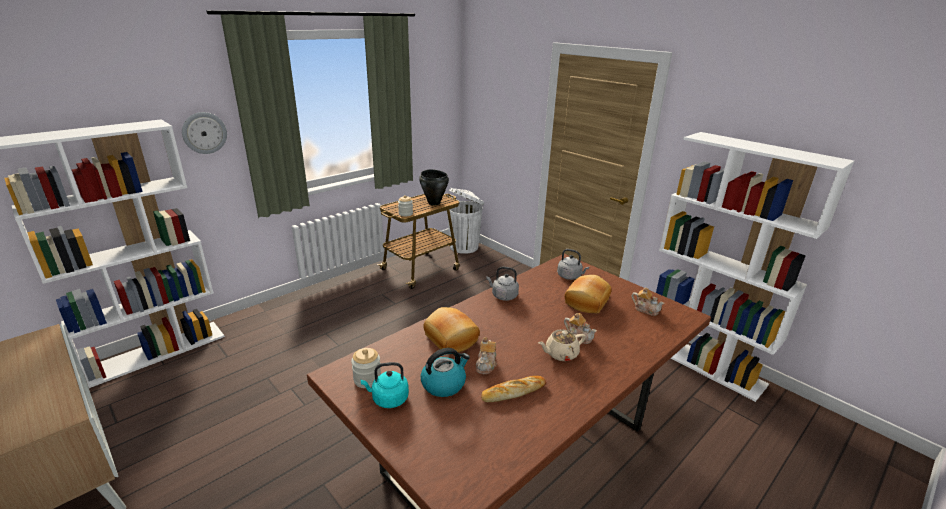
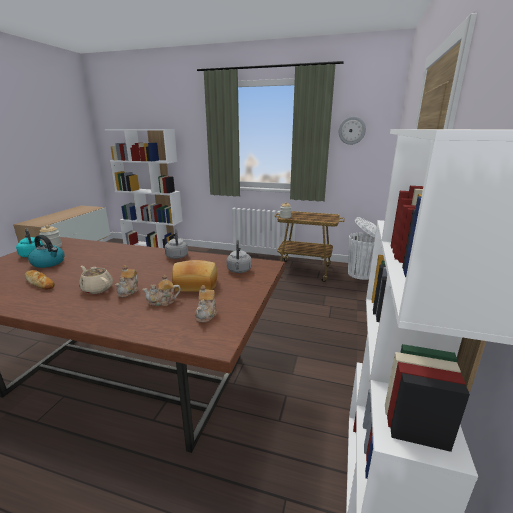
camera: 60 degrees right, 5 degrees down
wall clock [182,112,227,154] -> wall clock moved to [339,116,366,145]
black cooking pot [419,169,449,205] -> none
bread [423,307,480,352] -> none
teapot [476,337,497,374] -> teapot moved to [142,274,181,306]

